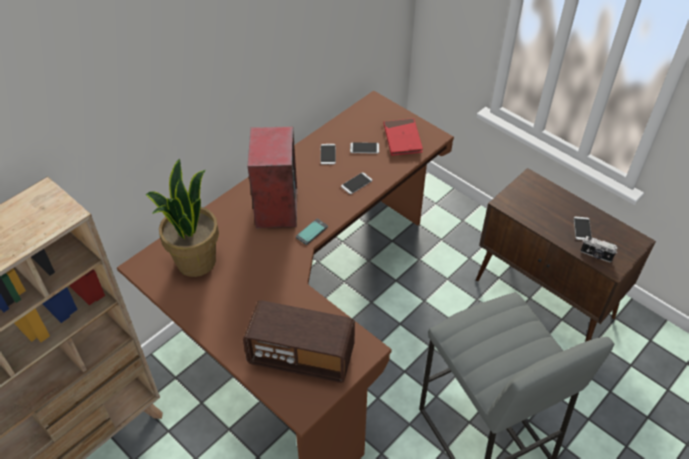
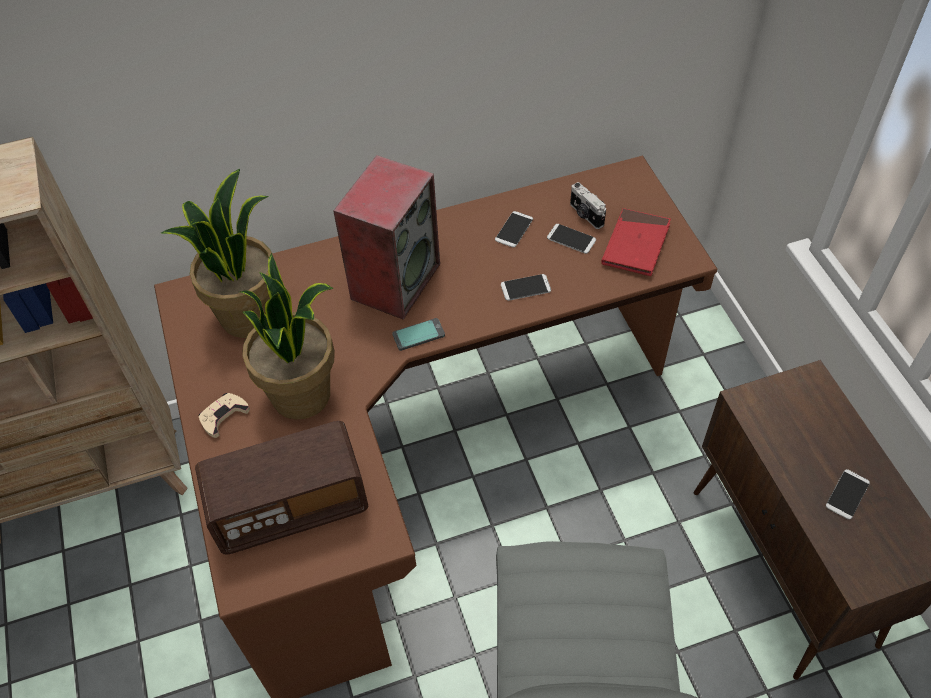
camera: 30 degrees right, 5 degrees up
radio [243,300,355,383] -> radio turned 60 degrees counterclockwise [195,421,368,555]
camera [581,236,617,262] -> camera moved to [570,182,606,229]
none -> beige game controller [199,393,250,438]
none -> potted plant [240,253,334,419]

